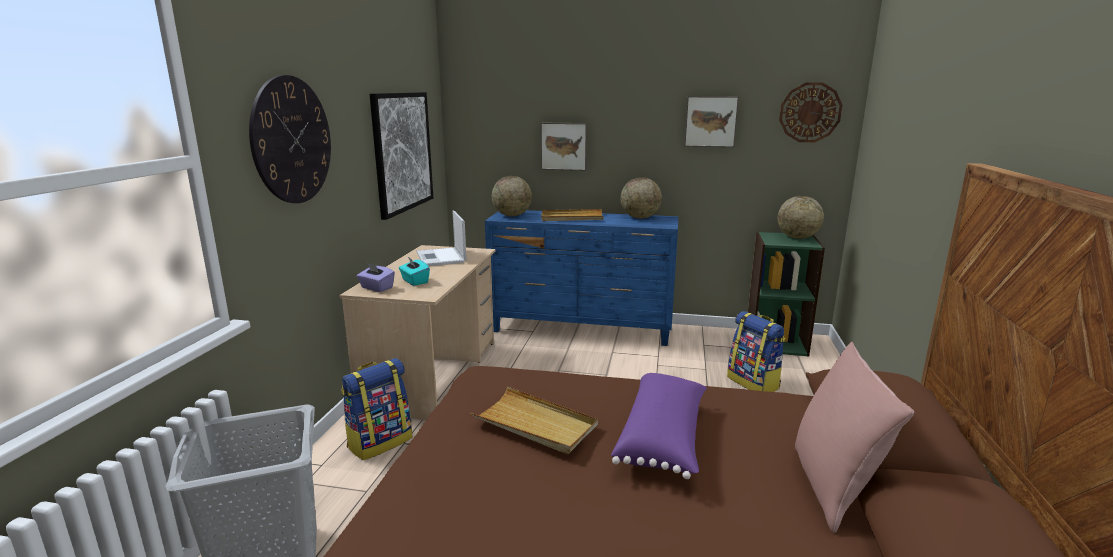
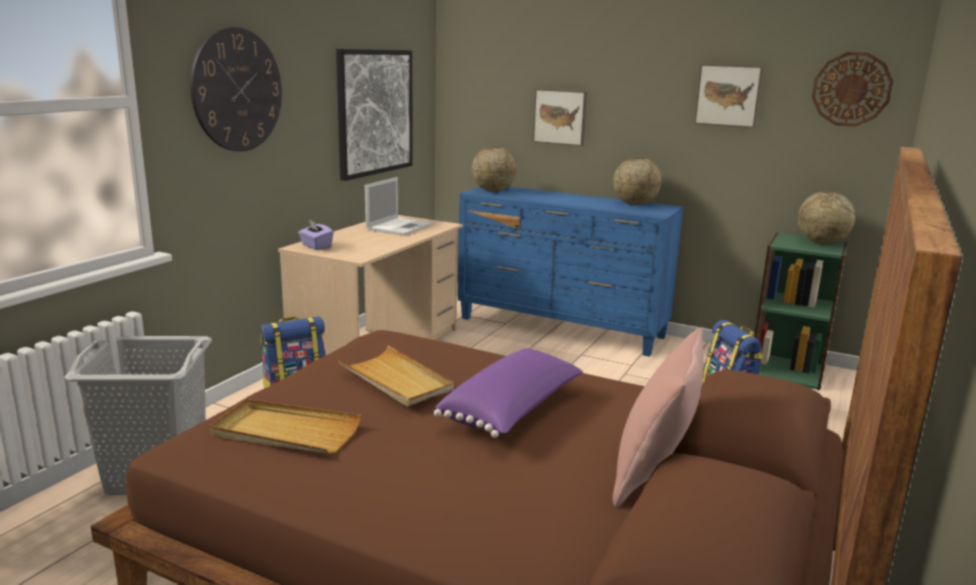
camera: 15 degrees right, 0 degrees up
turquoise tissue box [399,257,430,286] -> none
laptop [416,211,467,266] -> laptop turned 150 degrees counterclockwise [365,177,433,236]
beige tray [541,209,603,221] -> beige tray moved to [210,399,361,454]

